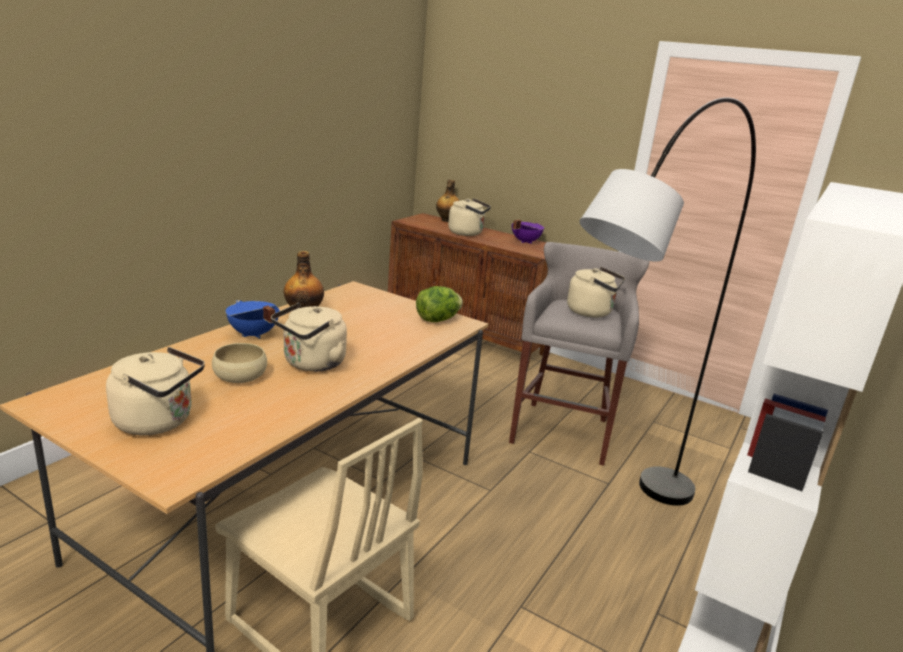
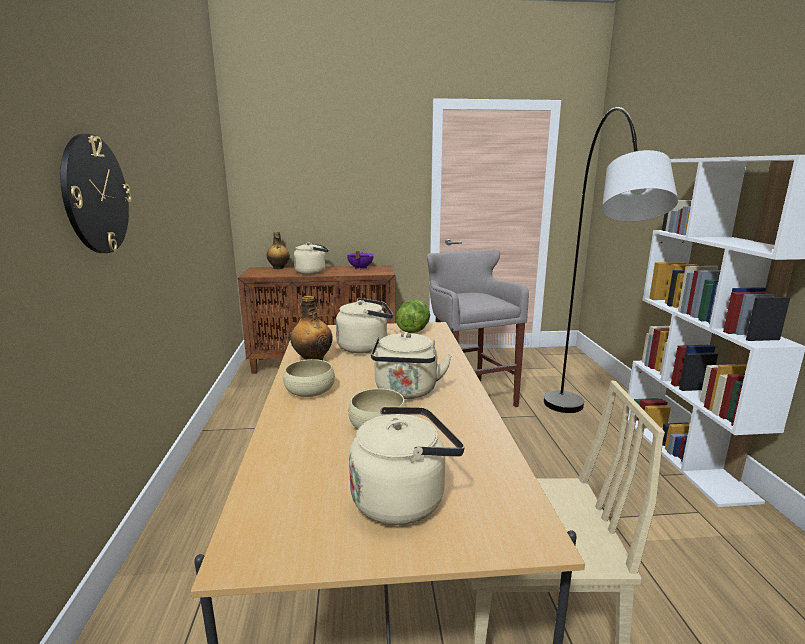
camera: 35 degrees left, 5 degrees down
blue cooking pot [226,300,280,339] -> beige bowl [283,359,335,397]
beige kettle [567,267,625,318] -> beige kettle moved to [336,298,393,353]
none -> wall clock [60,134,131,253]

